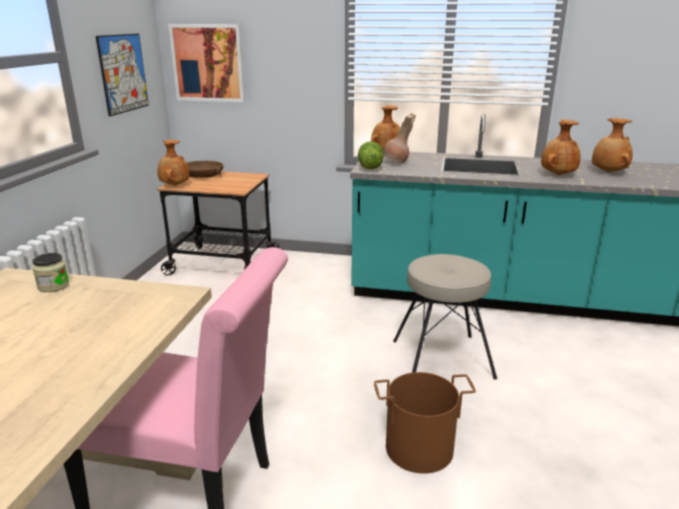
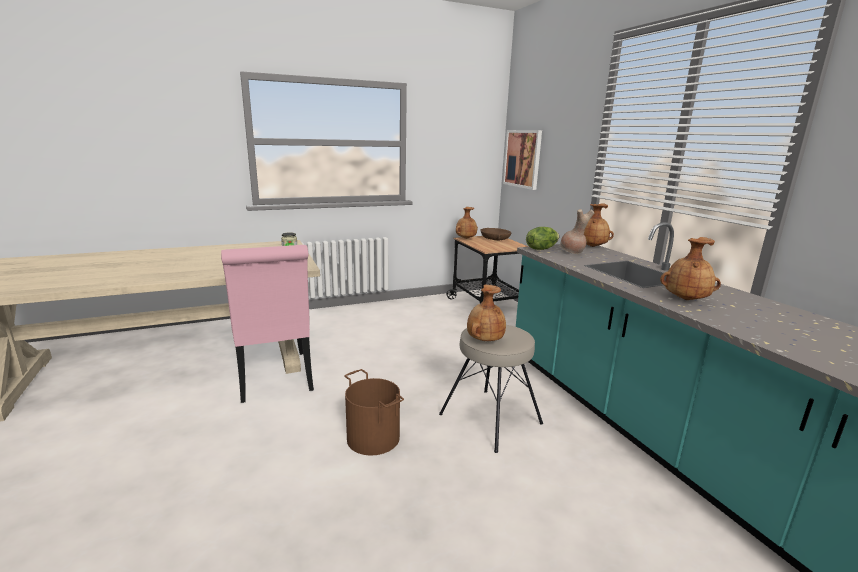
camera: 55 degrees right, 5 degrees down
picture [96,34,149,116] -> none
brown vase [592,118,633,172] -> brown vase moved to [467,285,506,341]

